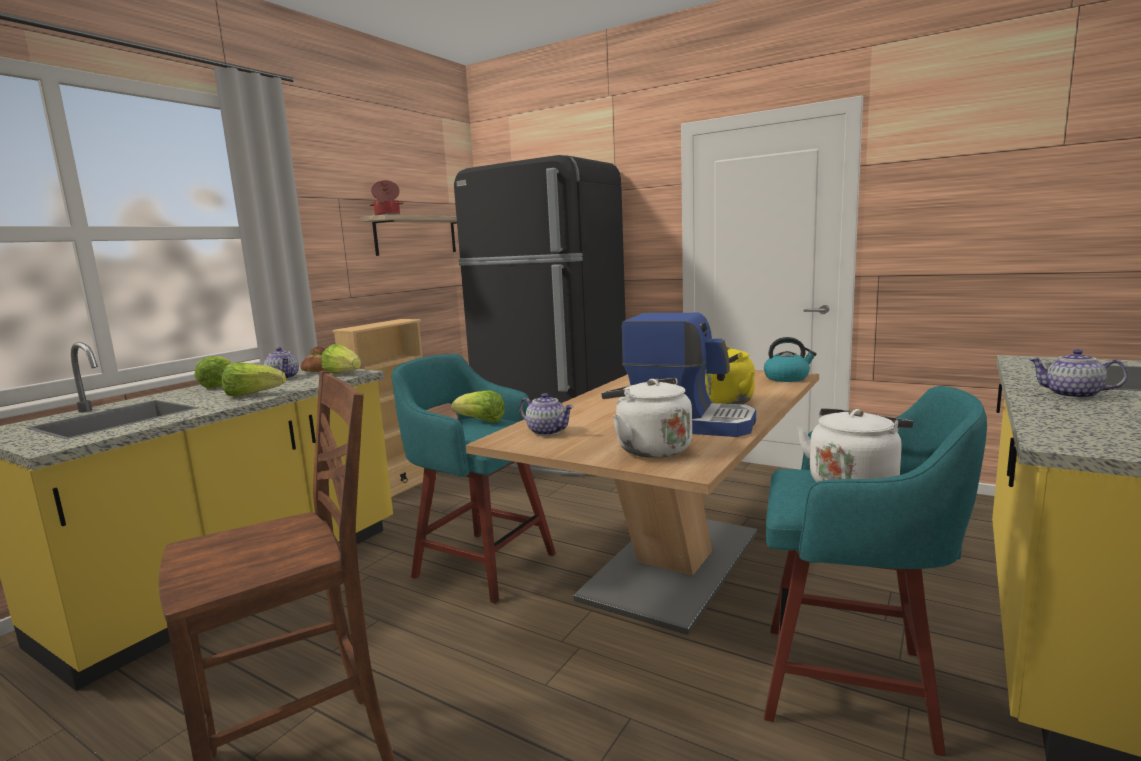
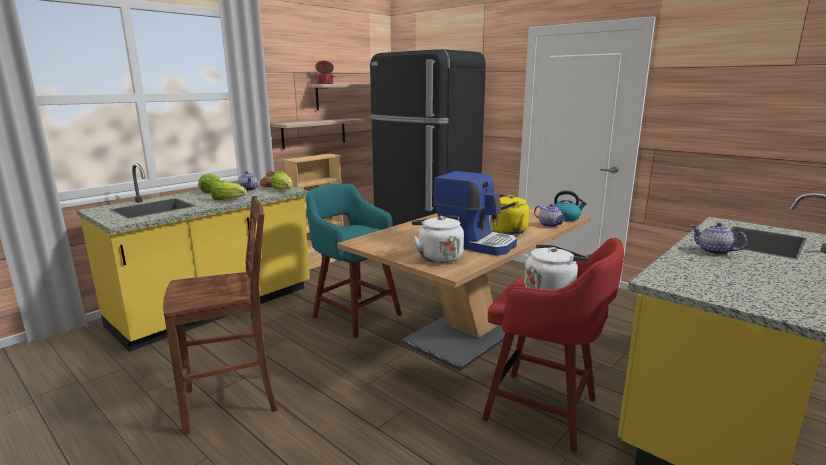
camera: 10 degrees right, 5 degrees up
lettuce [451,390,505,422] -> none
teapot [519,393,574,436] -> teapot moved to [534,204,568,227]
turquoise stool [764,386,987,757] -> red stool [482,238,624,453]
none -> shelf [272,118,365,149]

